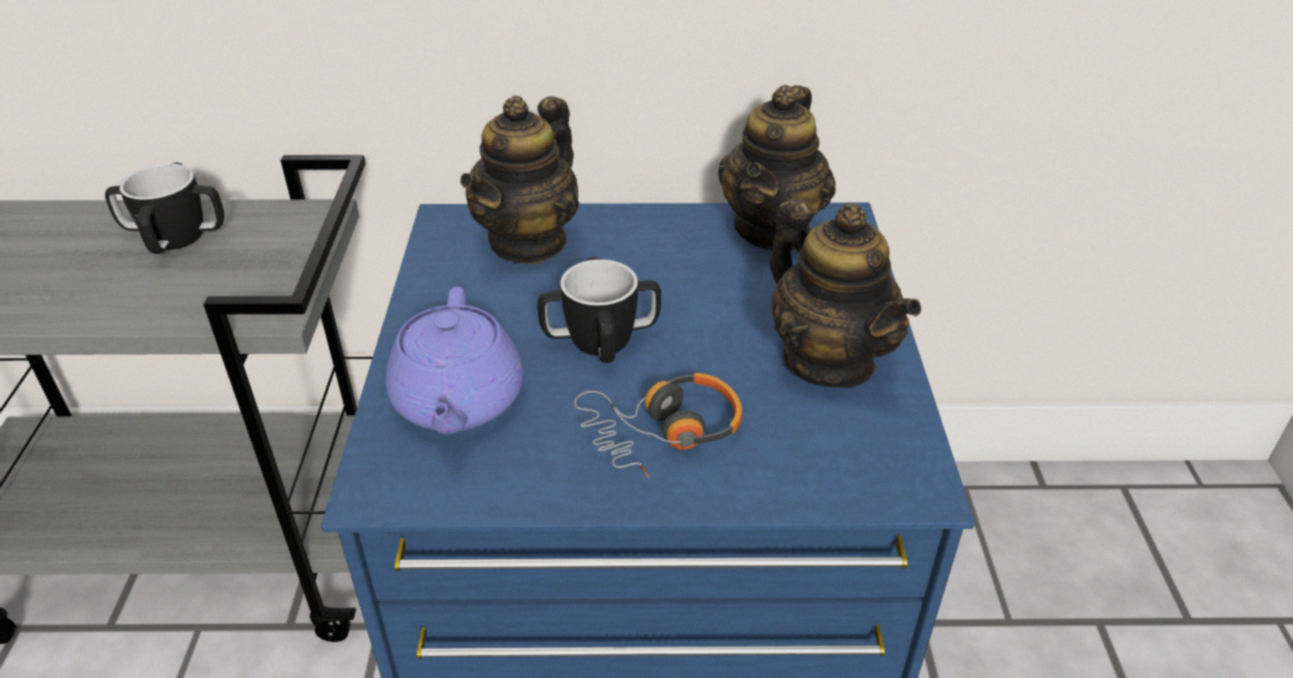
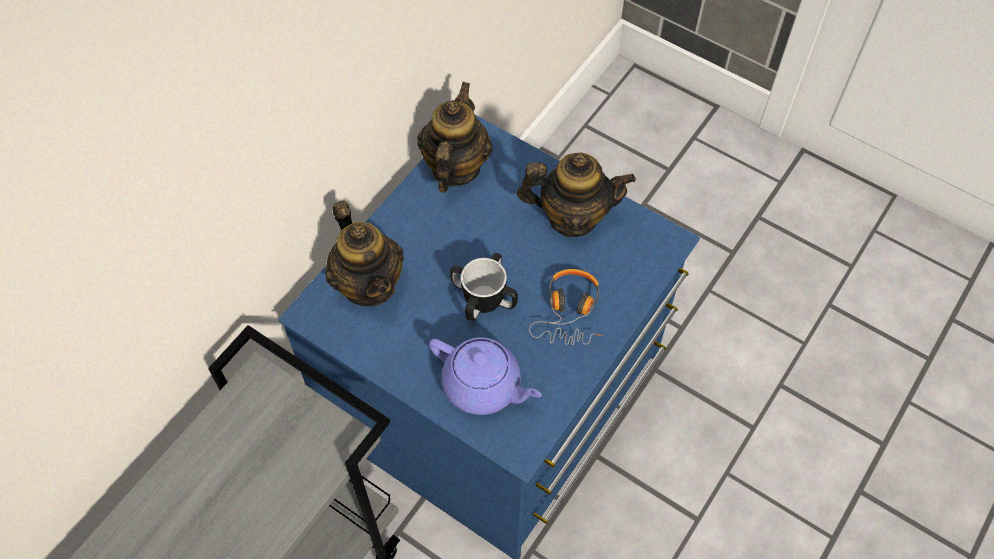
camera: 55 degrees left, 20 degrees up
mug [105,163,224,254] -> none
teapot [718,85,836,251] -> teapot turned 135 degrees counterclockwise [417,82,492,193]

